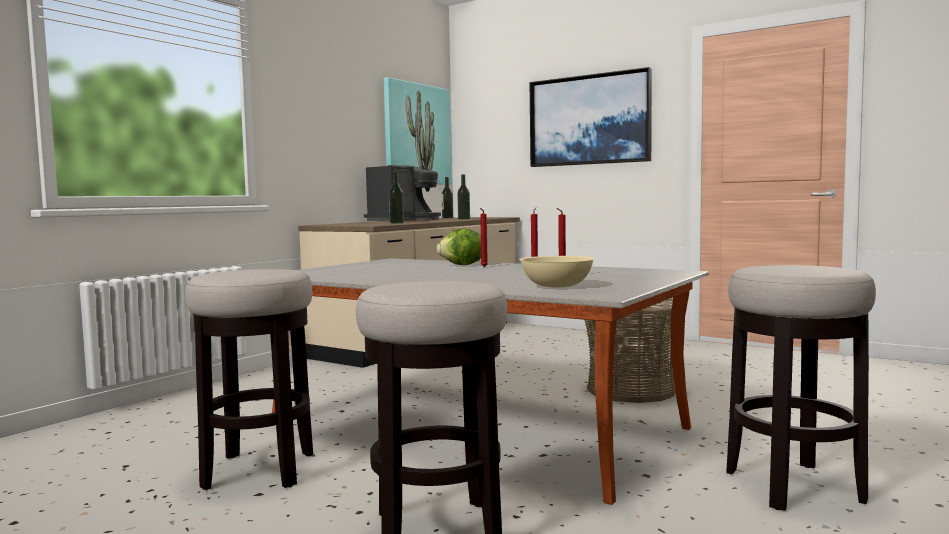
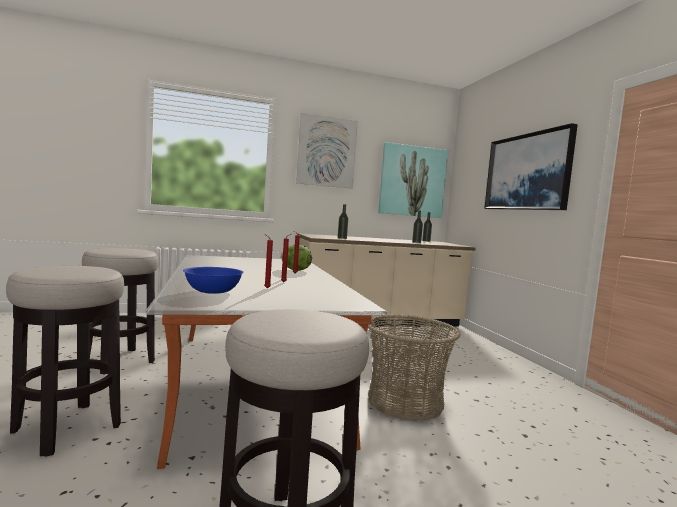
camera: 40 degrees right, 0 degrees up
coffee machine [364,165,441,221] -> none
beige bowl [519,256,595,287] -> blue bowl [183,267,244,294]
none -> picture [296,113,358,189]

